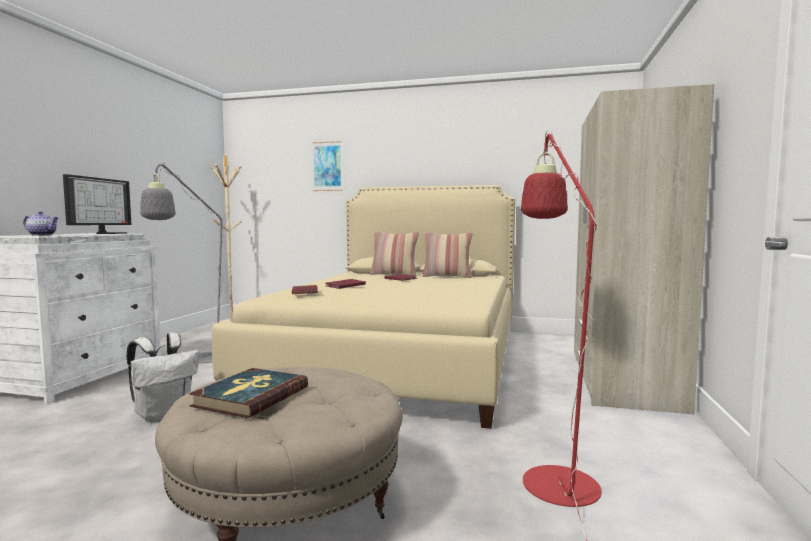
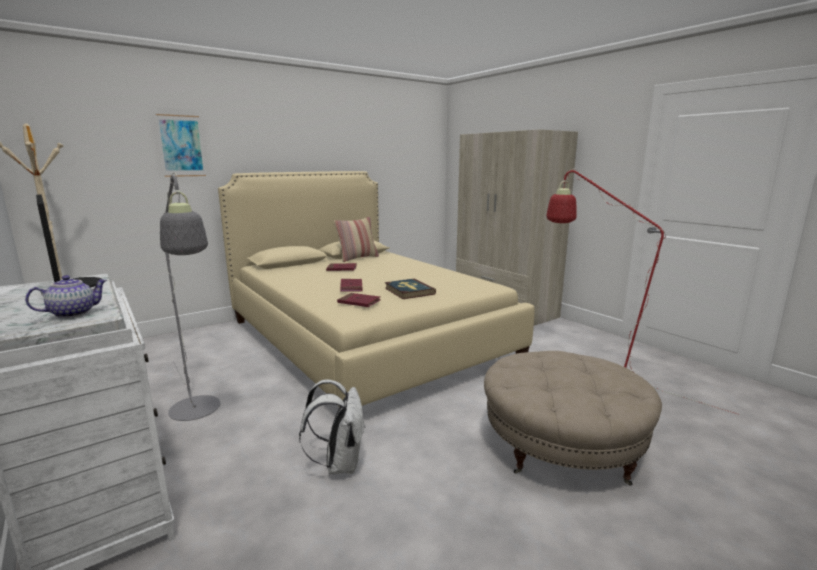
camera: 50 degrees left, 10 degrees up
book [189,368,308,418] -> book moved to [385,279,436,299]
pillow [370,232,419,276] -> none

